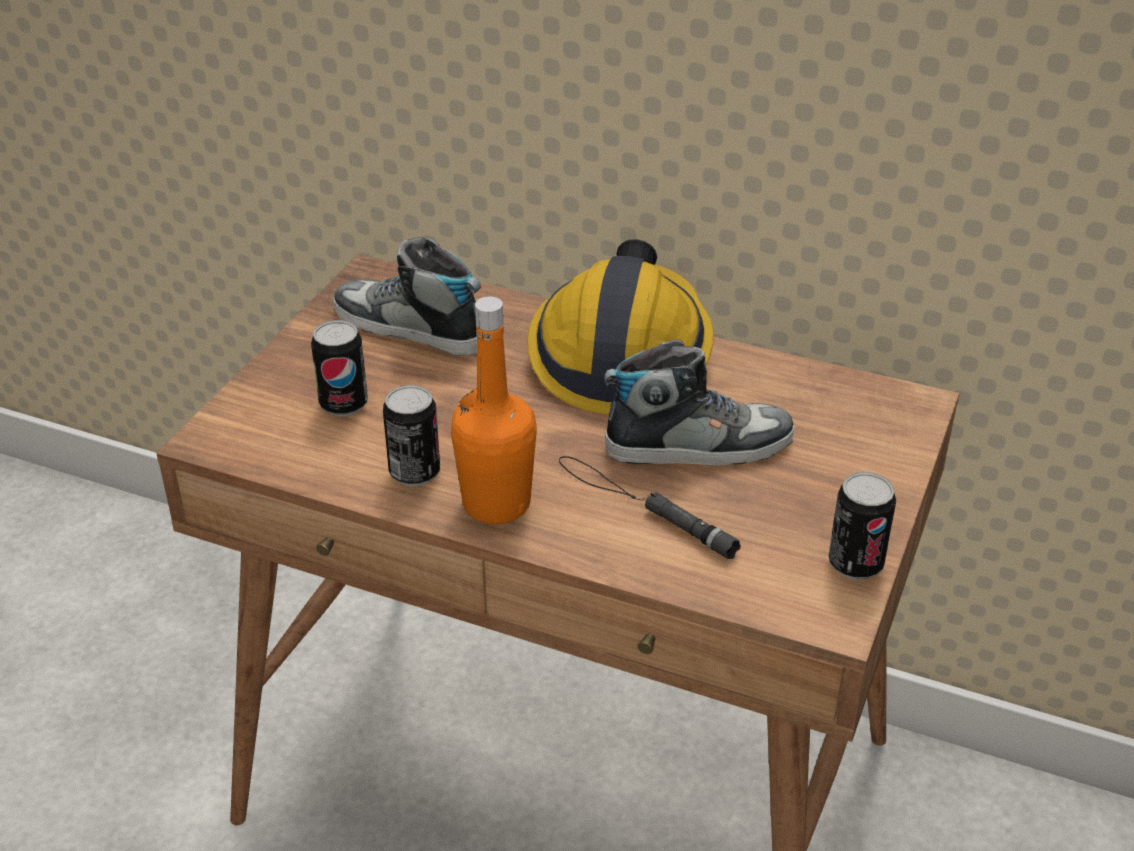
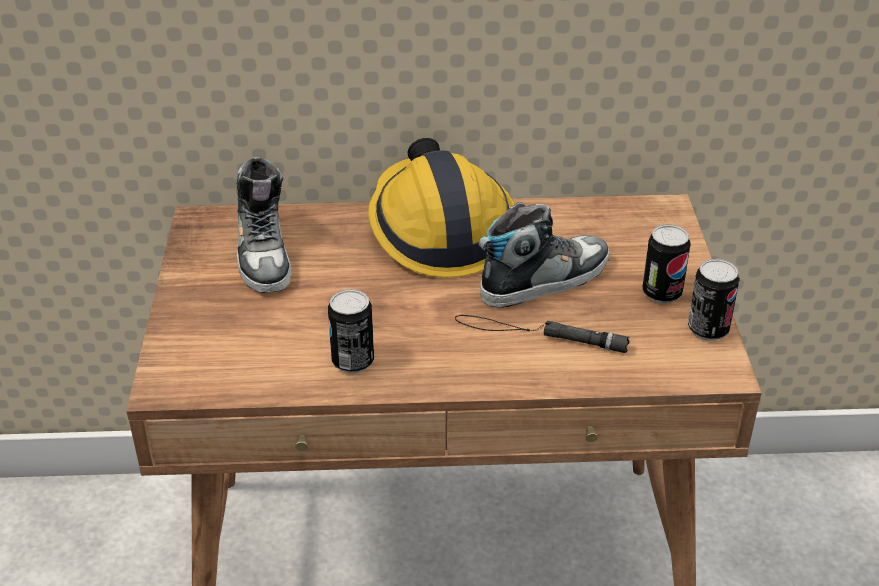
camera: 25 degrees left, 0 degrees up
can [311,320,368,416] -> can moved to [642,224,691,304]
shoe [333,237,481,356] -> shoe turned 105 degrees counterclockwise [236,157,291,293]
orange bottle [451,297,537,524] -> none

